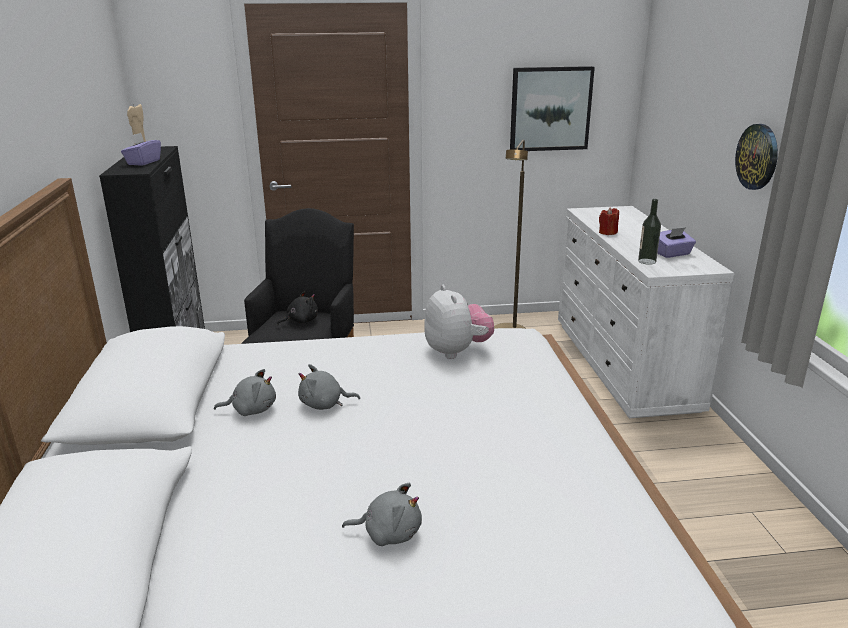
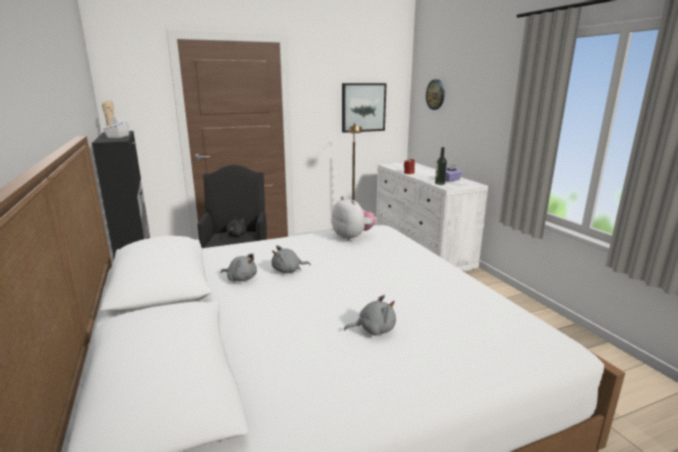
camera: 15 degrees left, 5 degrees down
purple tissue box [121,133,161,166] -> white tissue box [103,117,129,138]
grey plush toy [214,369,276,416] -> grey plush toy turned 45 degrees clockwise [221,253,257,281]
wall clock [735,124,778,190] -> wall clock moved to [426,79,445,110]

